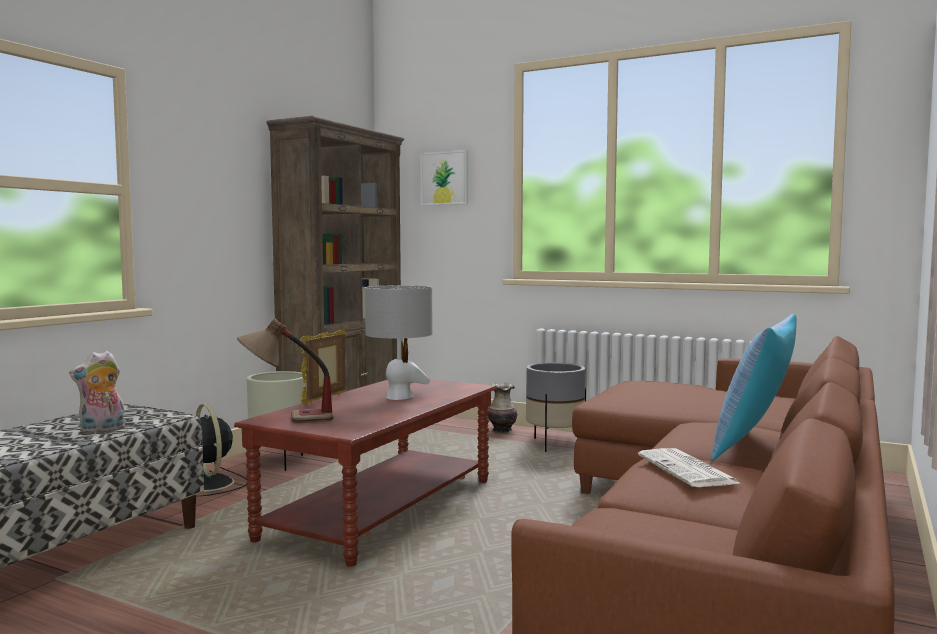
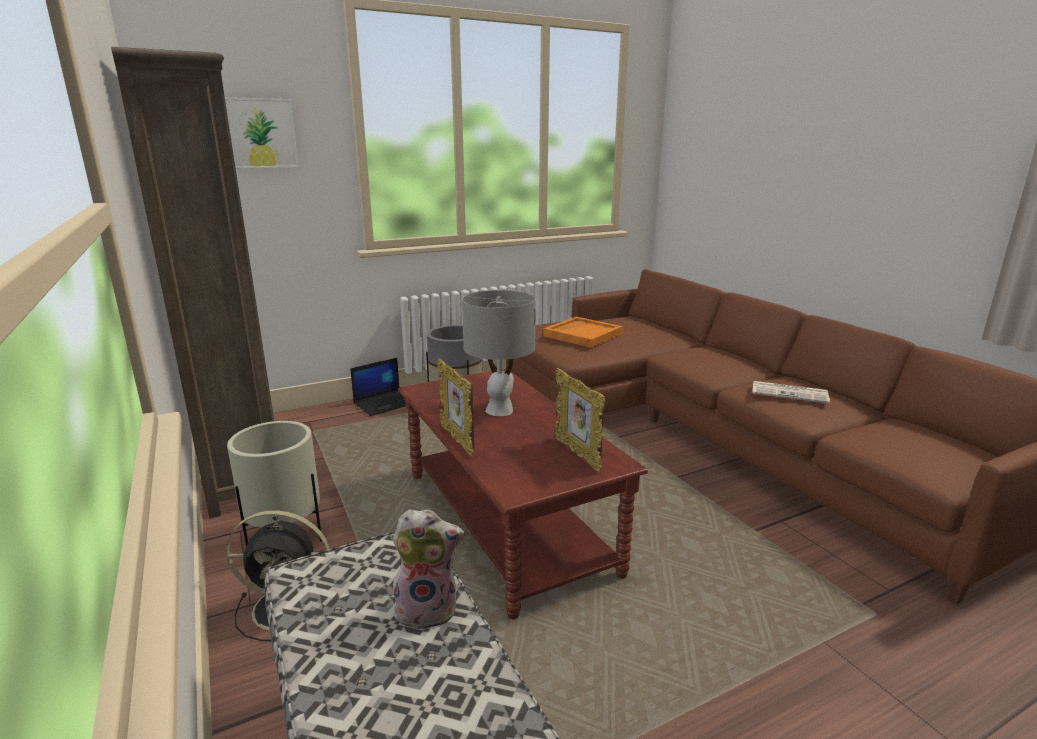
camera: 55 degrees left, 15 degrees up
plush toy [69,351,125,434] -> plush toy turned 90 degrees counterclockwise [393,509,465,630]
table lamp [237,319,333,423] -> none
vase [488,382,517,432] -> laptop [350,358,406,416]
pillow [711,314,797,461] -> none
none -> orange tray [543,317,623,348]
none -> picture frame [554,368,605,472]

